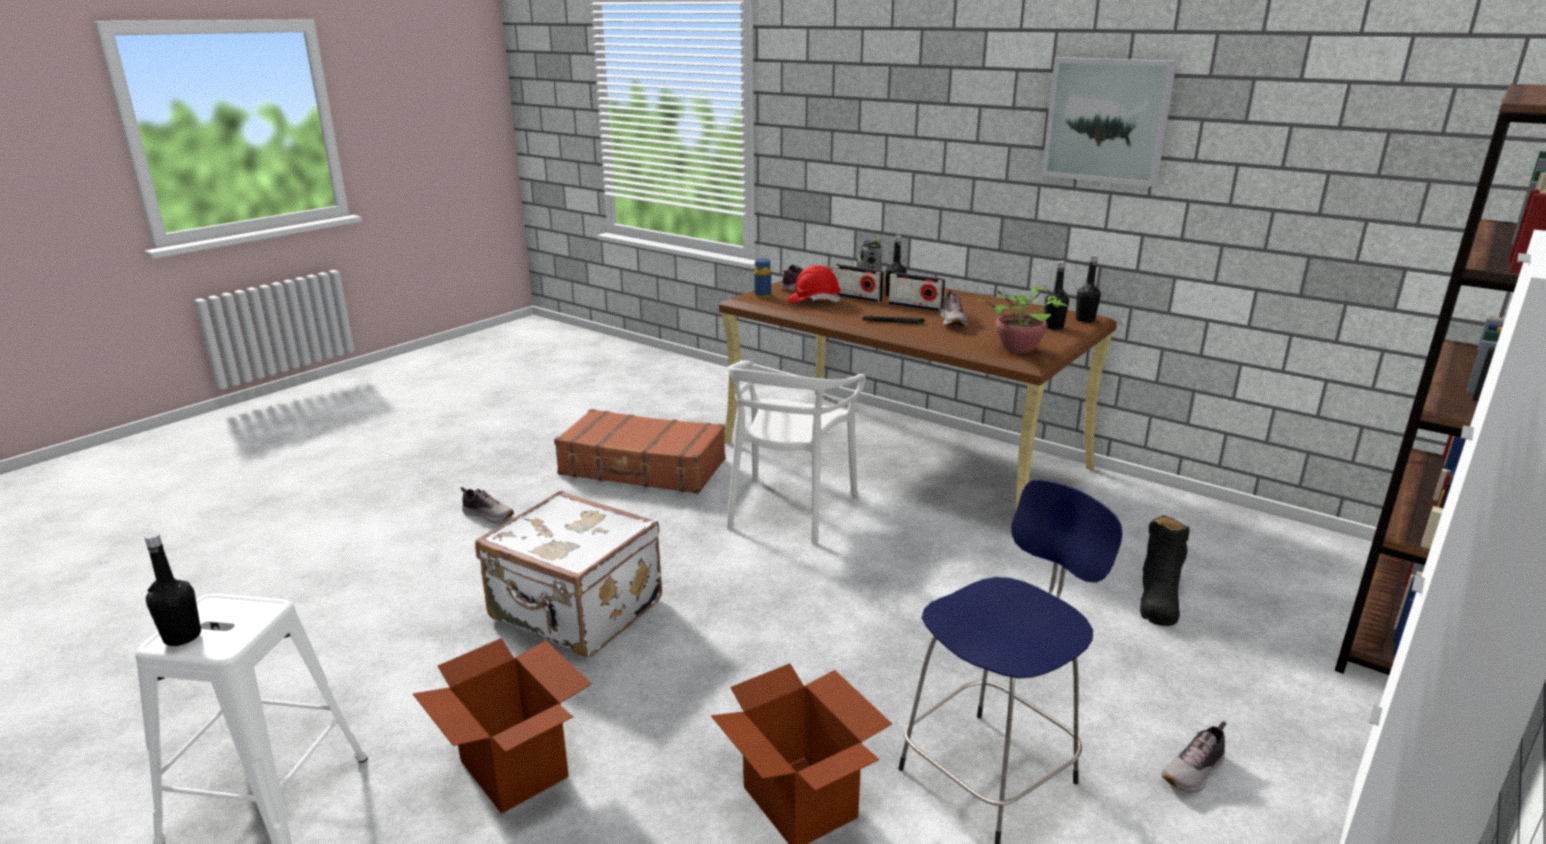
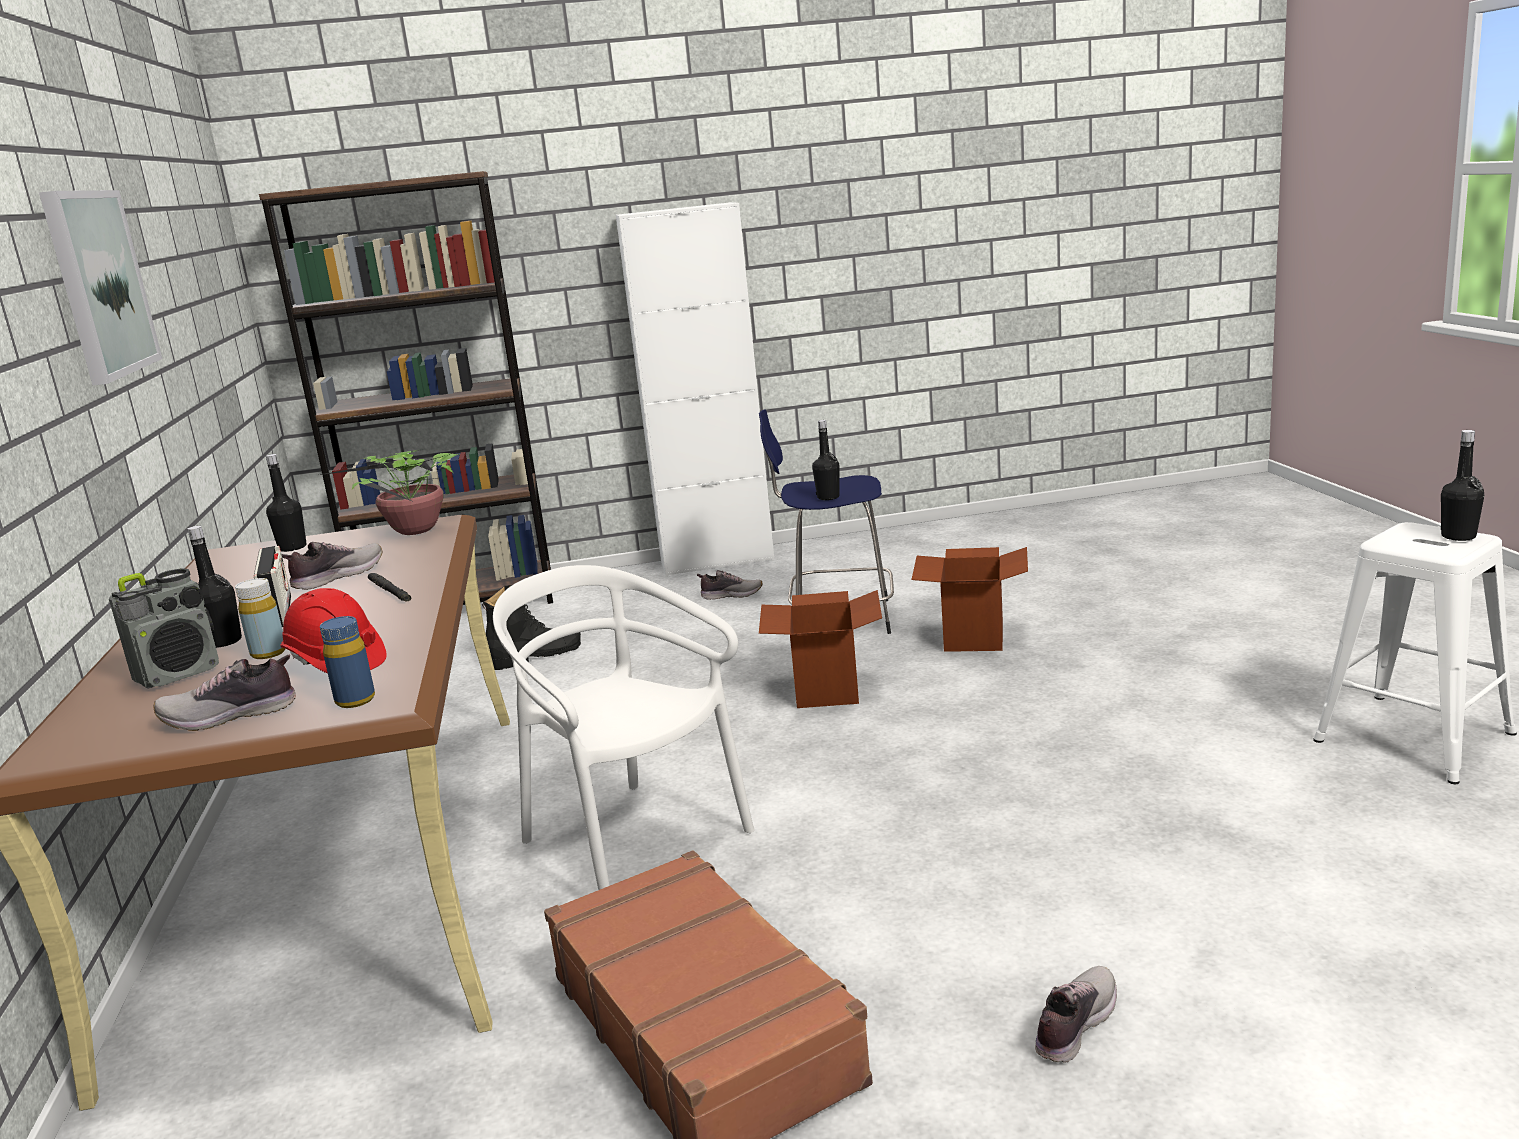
camera: 135 degrees left, 5 degrees down
cardboard box [413,638,592,814] -> cardboard box moved to [759,590,882,708]
shoe [460,487,514,523] -> shoe turned 60 degrees clockwise [1035,966,1117,1063]
white suitcase [475,491,662,657] -> none
white chair [727,360,866,544] -> white chair turned 105 degrees counterclockwise [493,565,754,890]
radio [832,264,884,303] -> yellow bottle [235,578,285,659]
black bottle [1076,255,1101,323] -> black bottle moved to [812,420,840,500]

